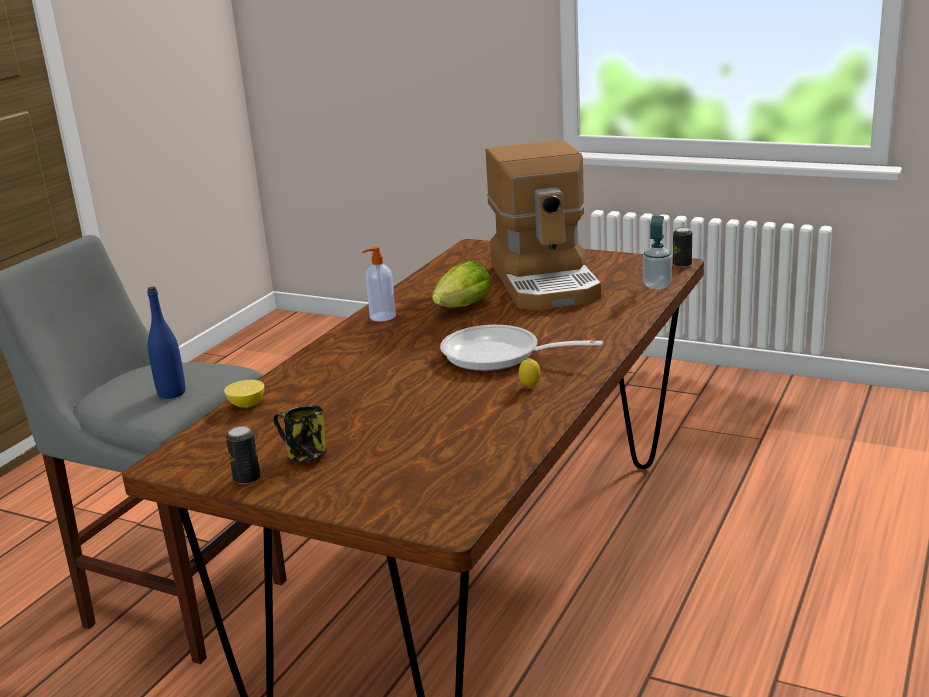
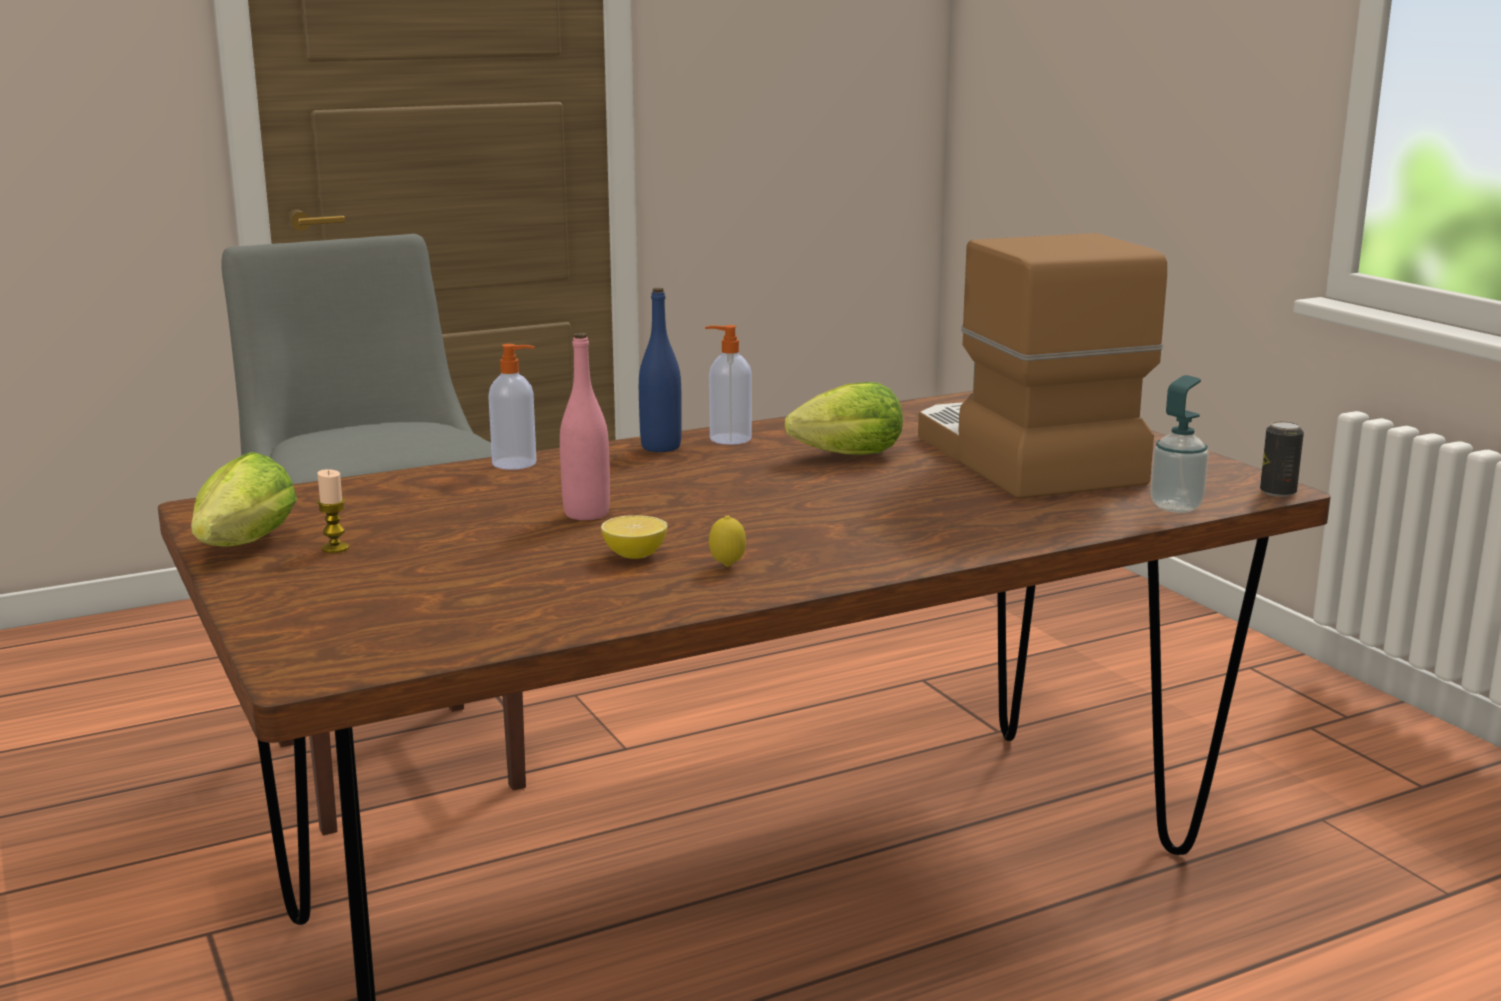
camera: 35 degrees right, 5 degrees down
blue bottle [147,287,185,399] -> blue bottle moved to [639,288,682,452]
lemon [224,380,264,408] -> lemon moved to [601,515,668,559]
can [226,426,260,484] -> lettuce [191,452,297,547]
mug [273,405,327,463] -> candle [317,469,349,553]
frying pan [440,325,603,371] -> none
coffee machine [485,140,601,311] -> coffee machine turned 135 degrees clockwise [918,233,1167,499]
none -> soap dispenser [488,344,536,470]
none -> pink bottle [560,333,610,520]

